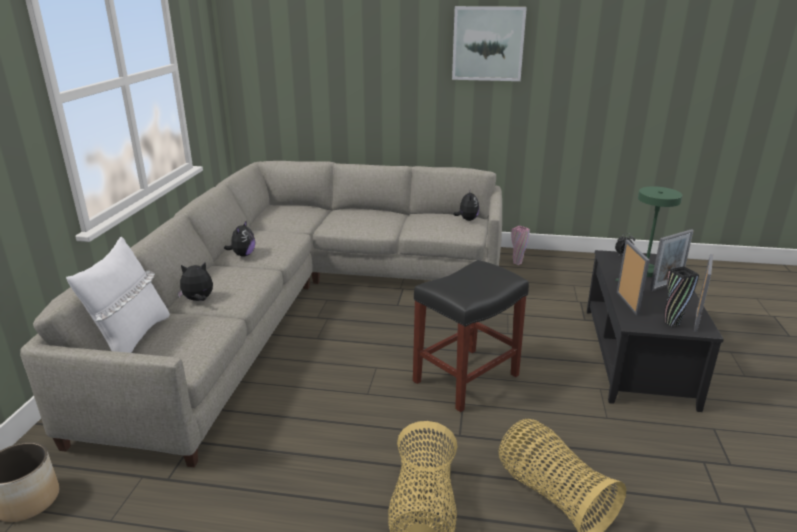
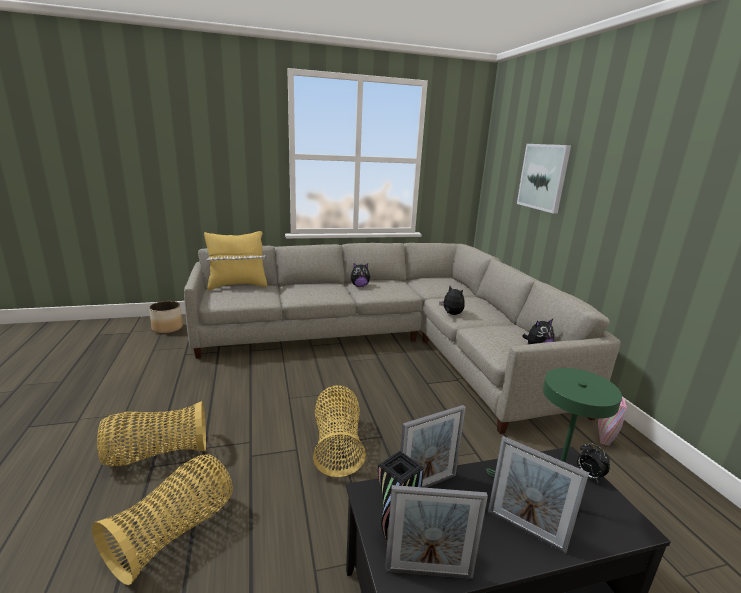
camera: 65 degrees right, 5 degrees down
white pillow [66,237,170,353] -> yellow pillow [204,231,267,290]
plush toy [177,262,213,301] -> plush toy moved to [440,286,465,315]
black stool [413,260,529,412] -> basket [313,385,366,477]
picture [452,6,527,81] -> picture moved to [517,144,571,214]

